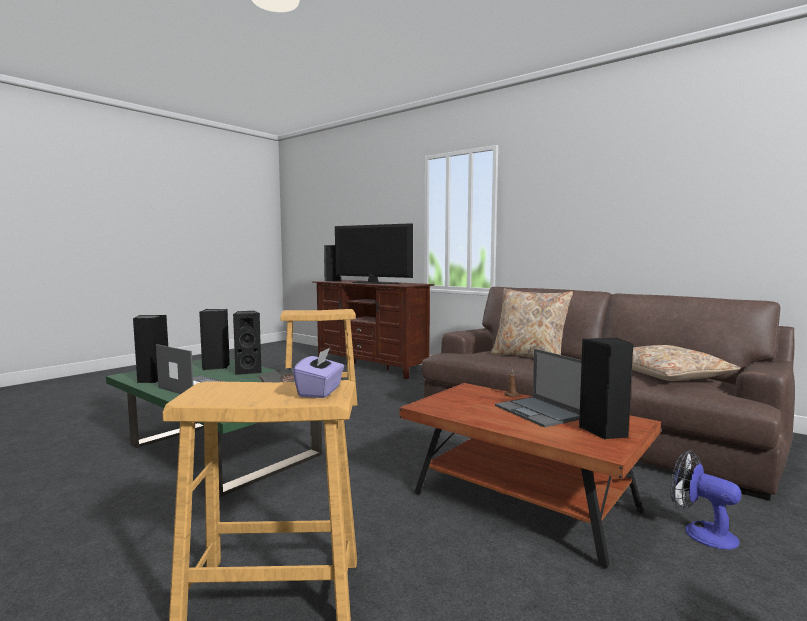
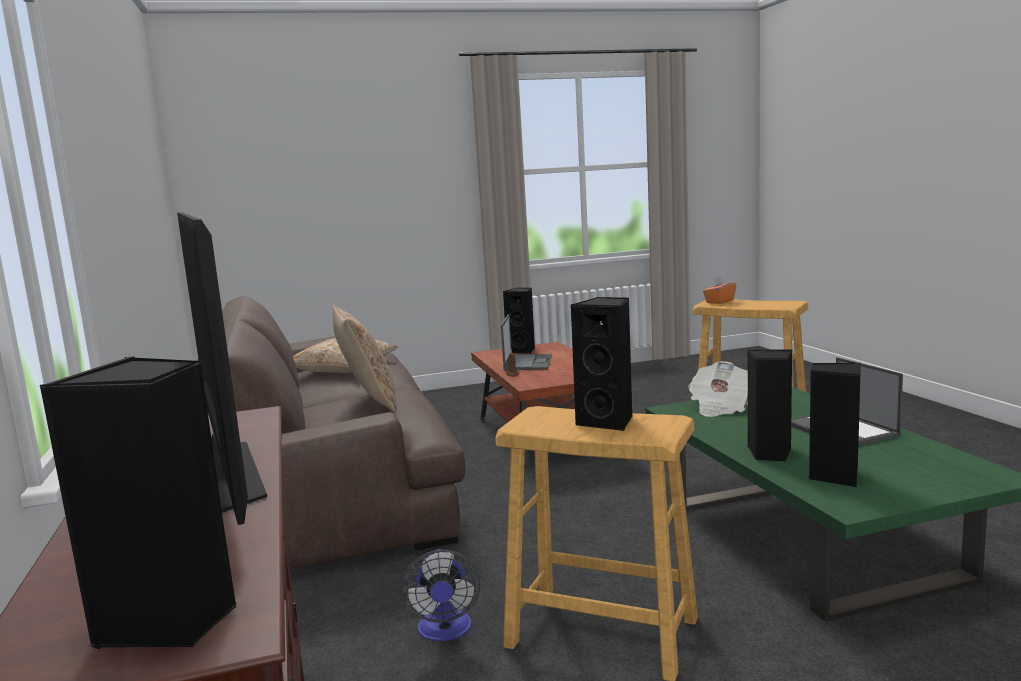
camera: 145 degrees left, 5 degrees up
black speaker [133,315,168,383] -> black speaker moved to [571,297,632,431]
purple tissue box [293,348,344,398] -> orange tissue box [703,276,736,304]
fan [670,450,741,550] -> fan moved to [402,549,480,641]

